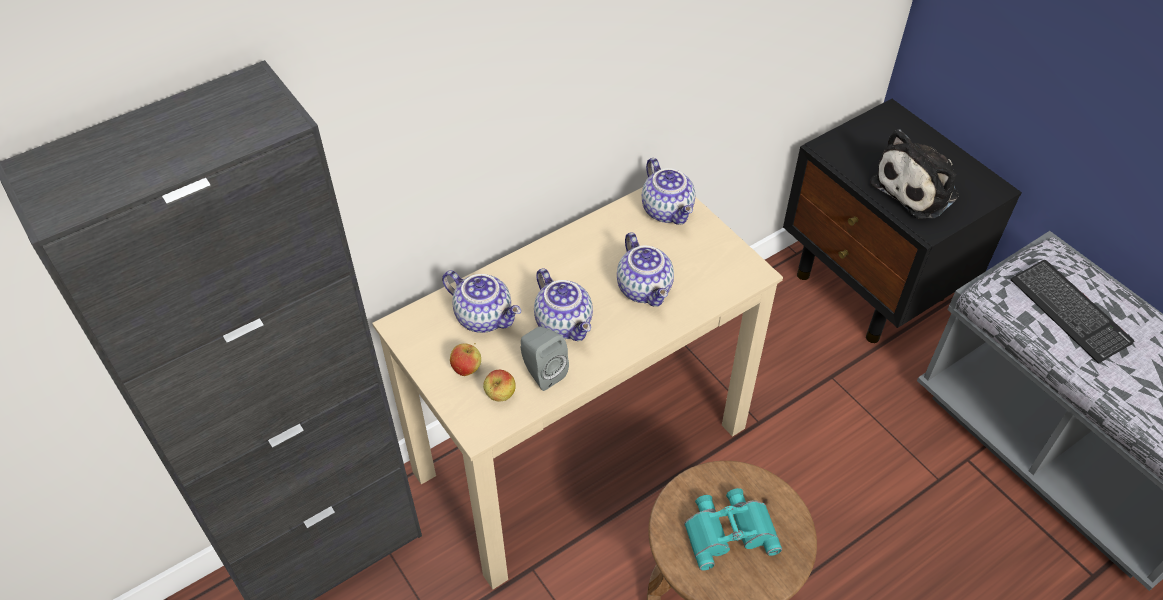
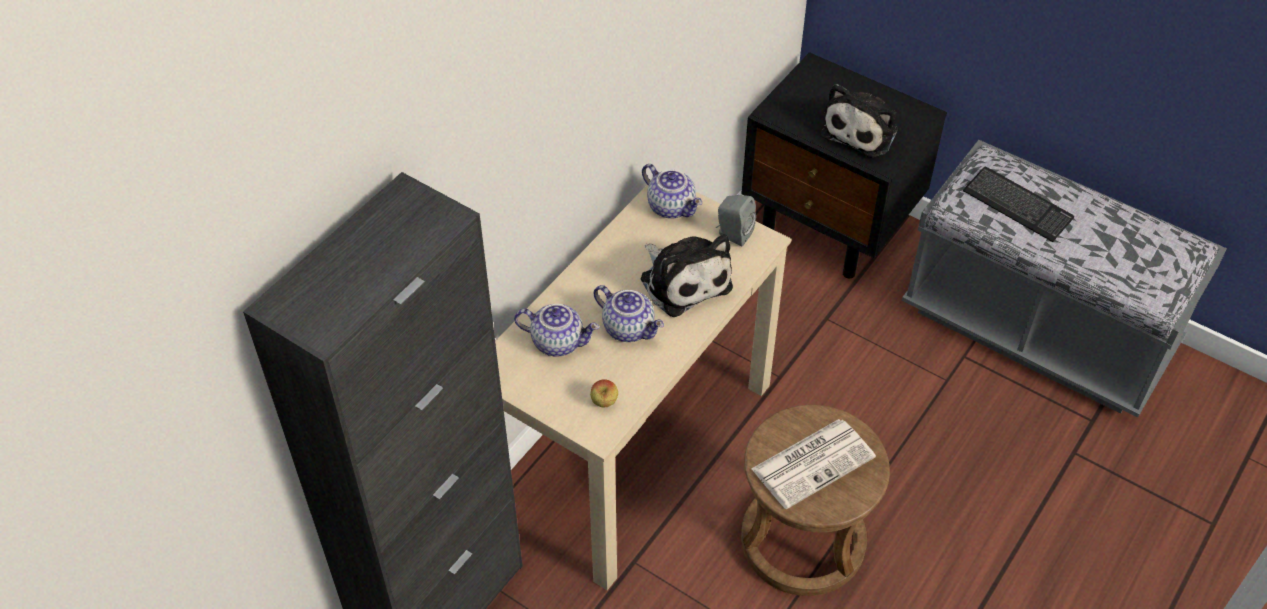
camera: 20 degrees left, 0 degrees up
apple [450,343,481,376] -> none
grey speaker [521,327,569,391] -> grey speaker moved to [716,195,756,246]
teapot [617,232,674,307] -> plush toy [641,234,733,317]
turquoise binoculars [684,488,782,571] -> newspaper [751,419,876,509]

